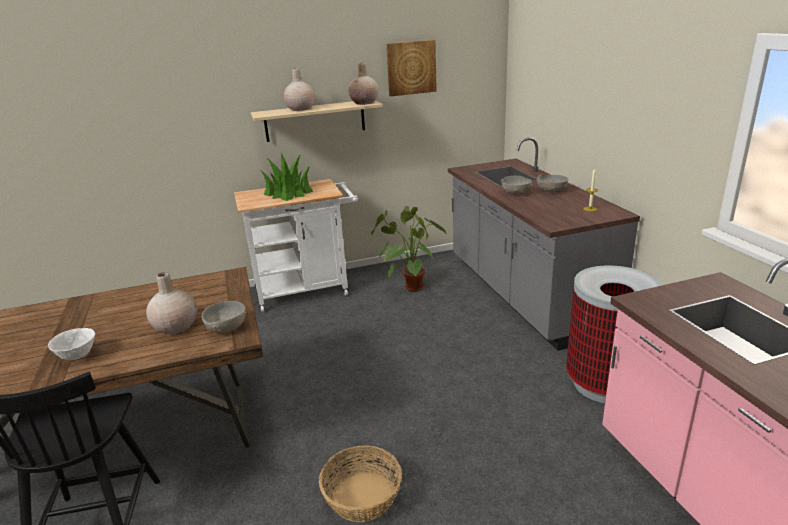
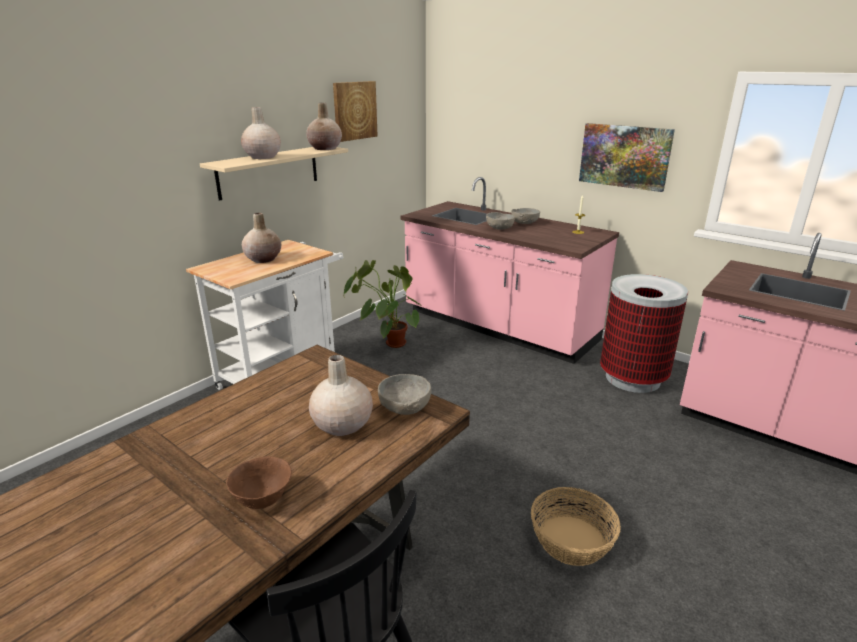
camera: 35 degrees left, 0 degrees up
white bowl [48,328,95,360] -> brown bowl [226,456,292,509]
potted plant [261,153,313,201] -> beige vase [242,213,281,263]
grey counter [448,137,640,351] -> pink counter [401,177,619,364]
none -> picture [579,123,675,192]

